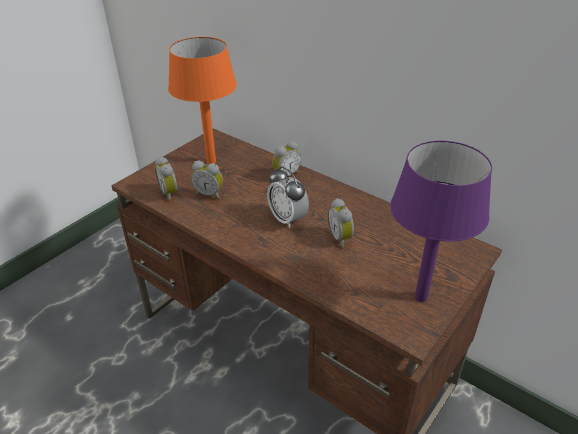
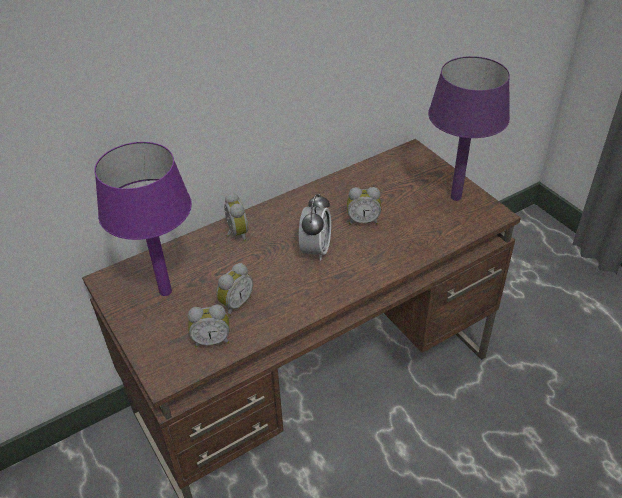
camera: 70 degrees left, 5 degrees up
orange table lamp [168,37,237,164] -> purple table lamp [95,142,192,296]
alarm clock [267,167,309,228] -> alarm clock turned 60 degrees counterclockwise [299,194,331,261]

